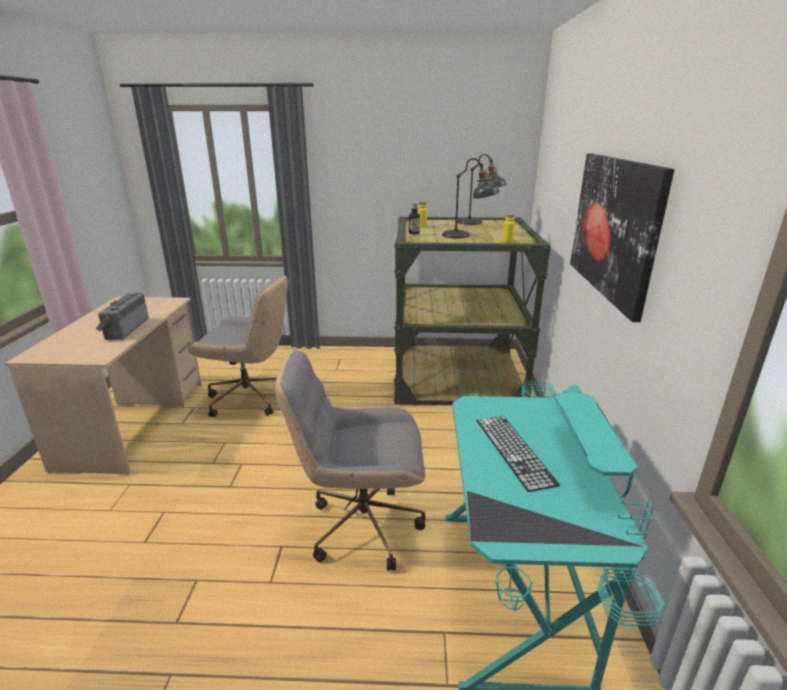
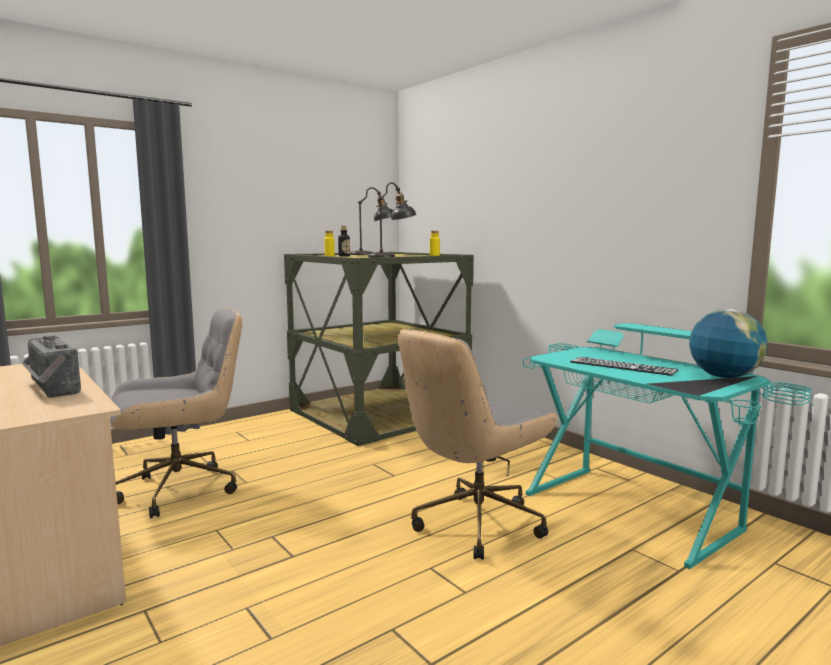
camera: 40 degrees left, 15 degrees down
picture [570,154,674,322] -> none
none -> globe [689,309,768,378]

